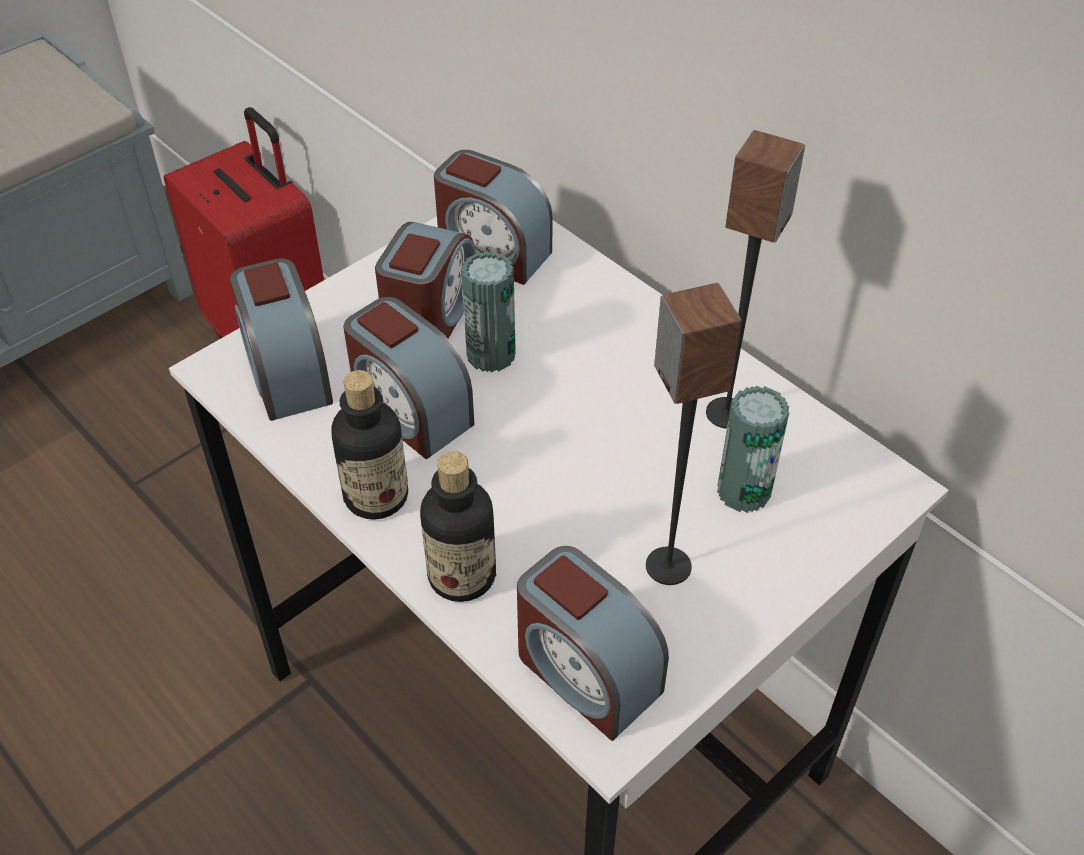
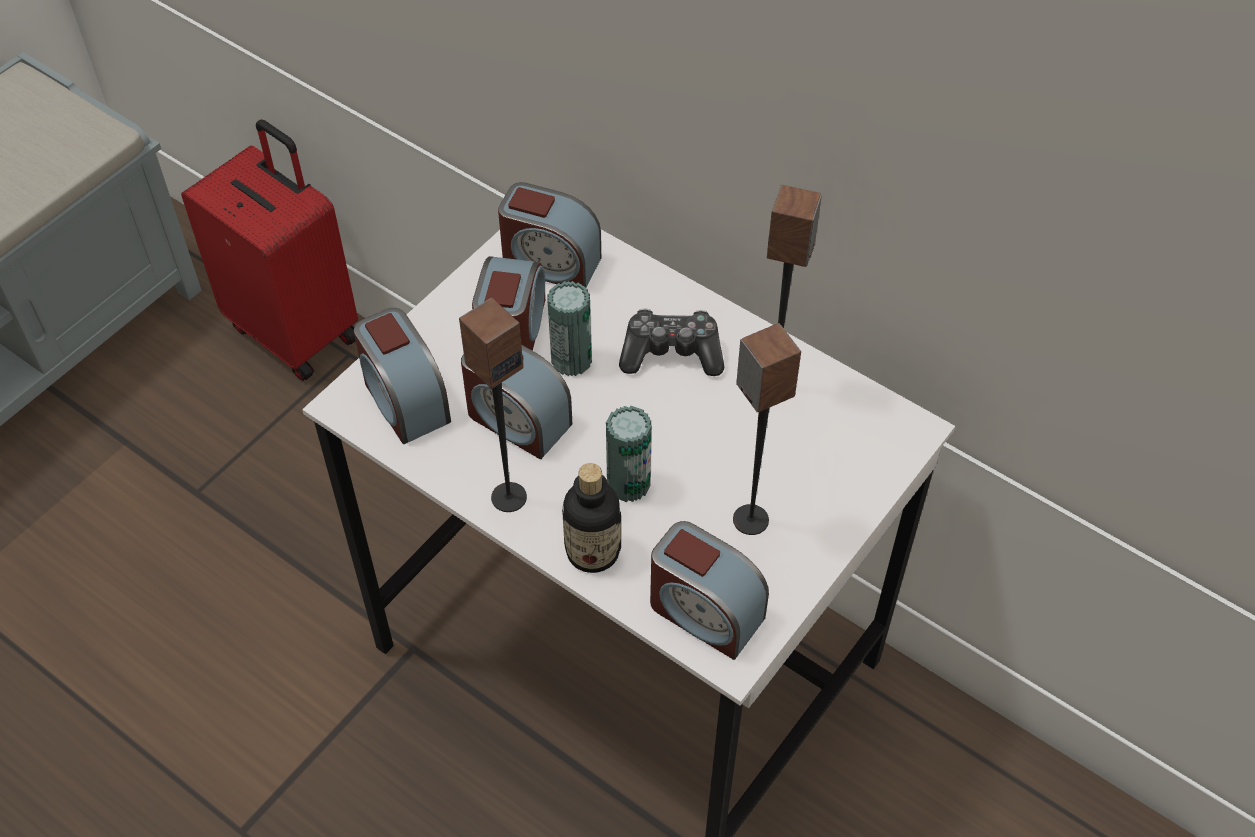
camera: 10 degrees left, 5 degrees up
bottle [331,370,408,520] -> speaker [459,297,527,512]
can [717,386,789,513] -> can moved to [606,406,652,502]
none -> game controller [619,308,724,376]

